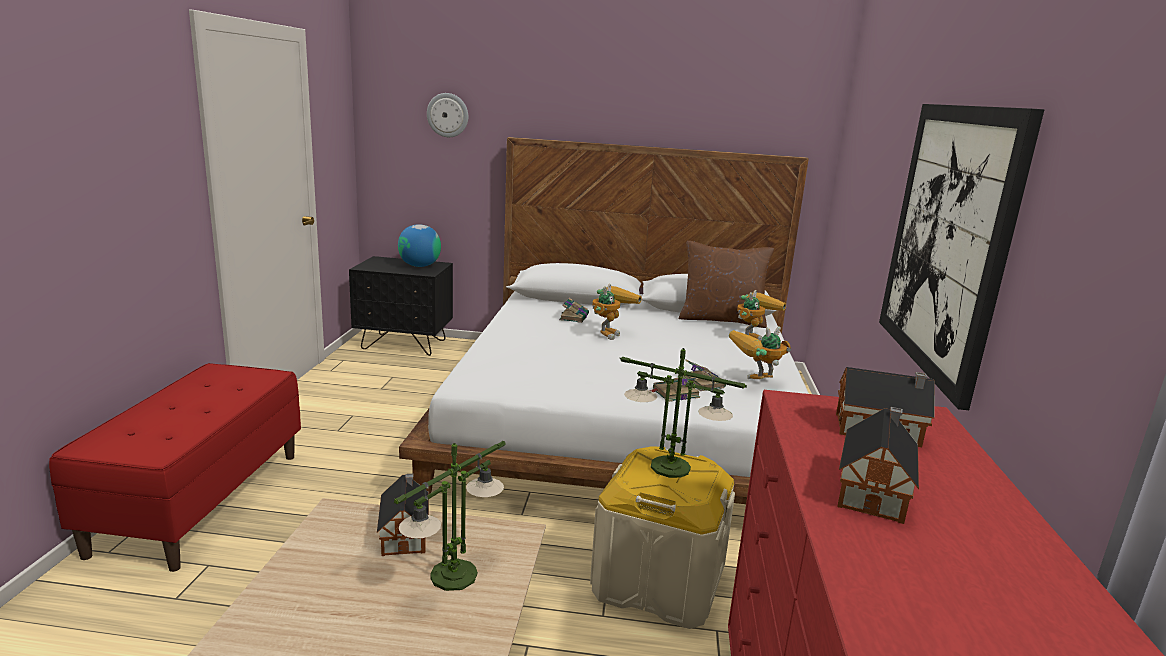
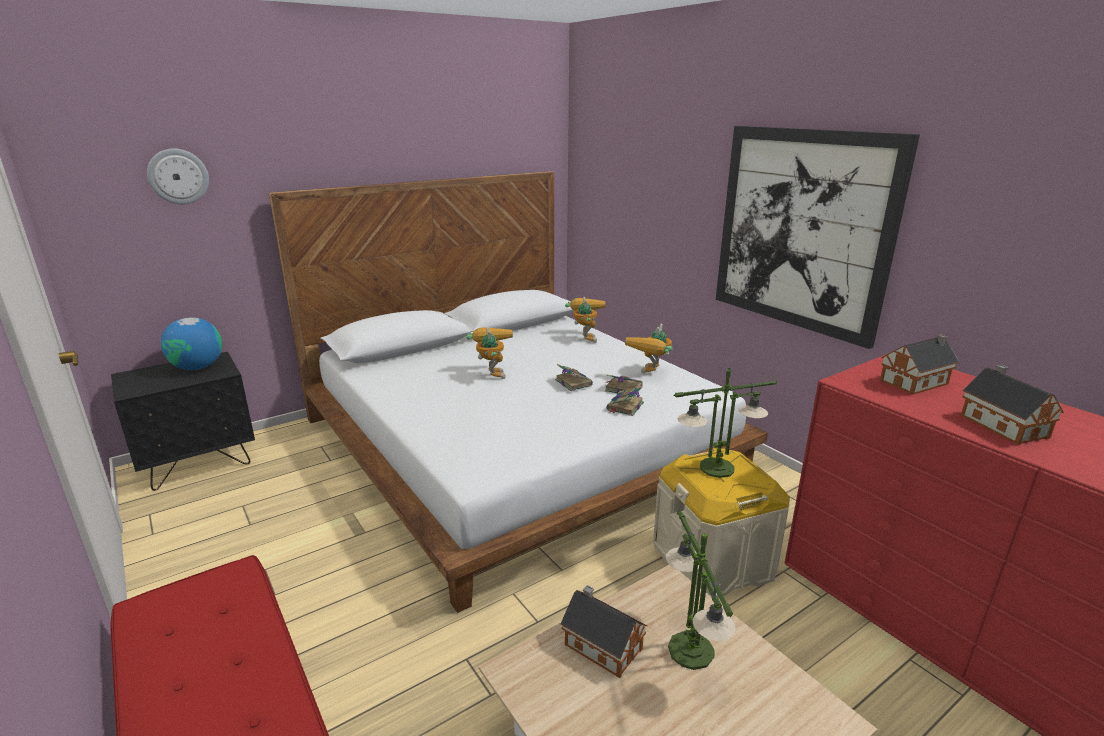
camera: 40 degrees left, 5 degrees up
book [559,298,589,323] -> book moved to [555,364,593,391]
brown pillow [679,241,774,328] -> none

